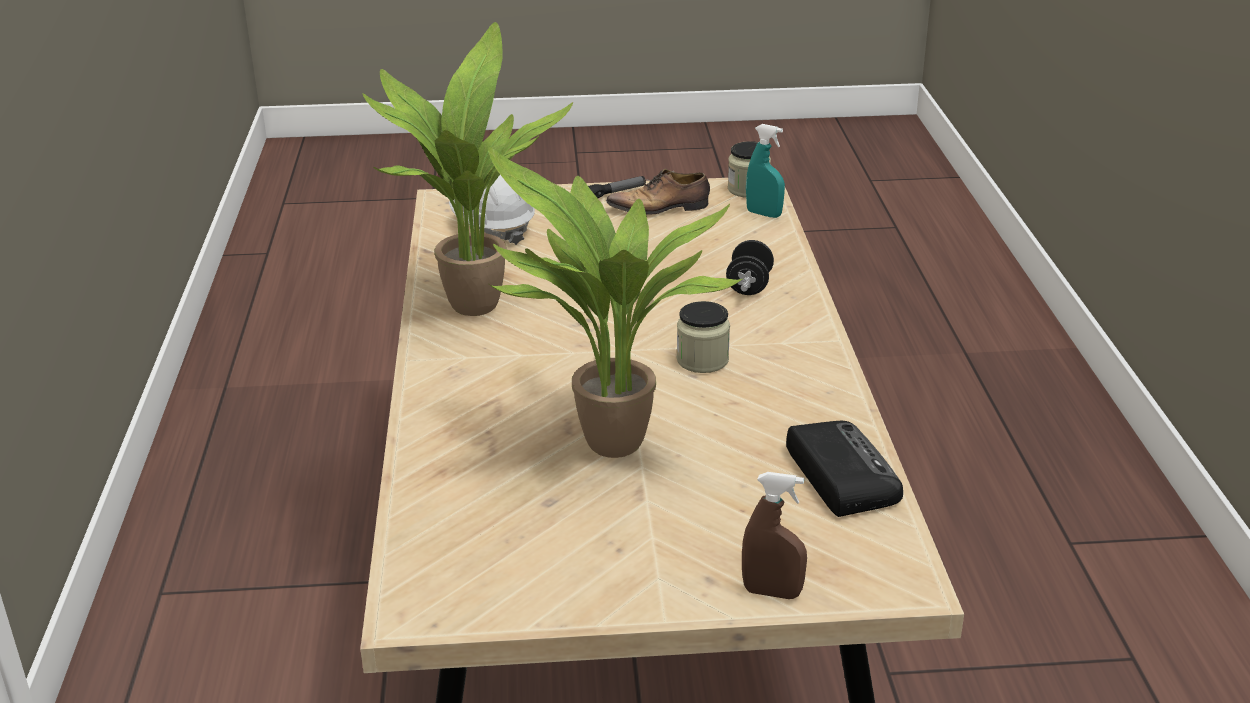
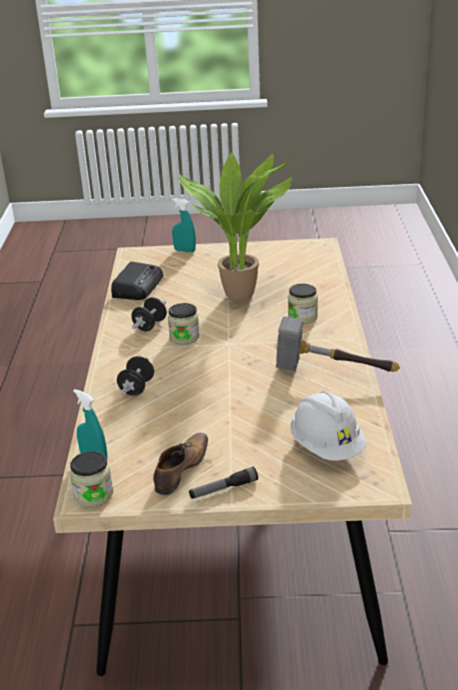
camera: 175 degrees left, 0 degrees up
potted plant [362,22,573,316] -> hammer [276,316,400,372]
shoe [606,169,710,215] -> shoe turned 60 degrees counterclockwise [153,433,208,495]
brown spray bottle [742,472,807,599] -> turquoise spray bottle [172,198,196,253]
radio [786,421,903,517] -> radio turned 150 degrees counterclockwise [111,262,163,300]
none -> black dumbbell [132,297,167,331]
none -> jar [288,284,318,324]

